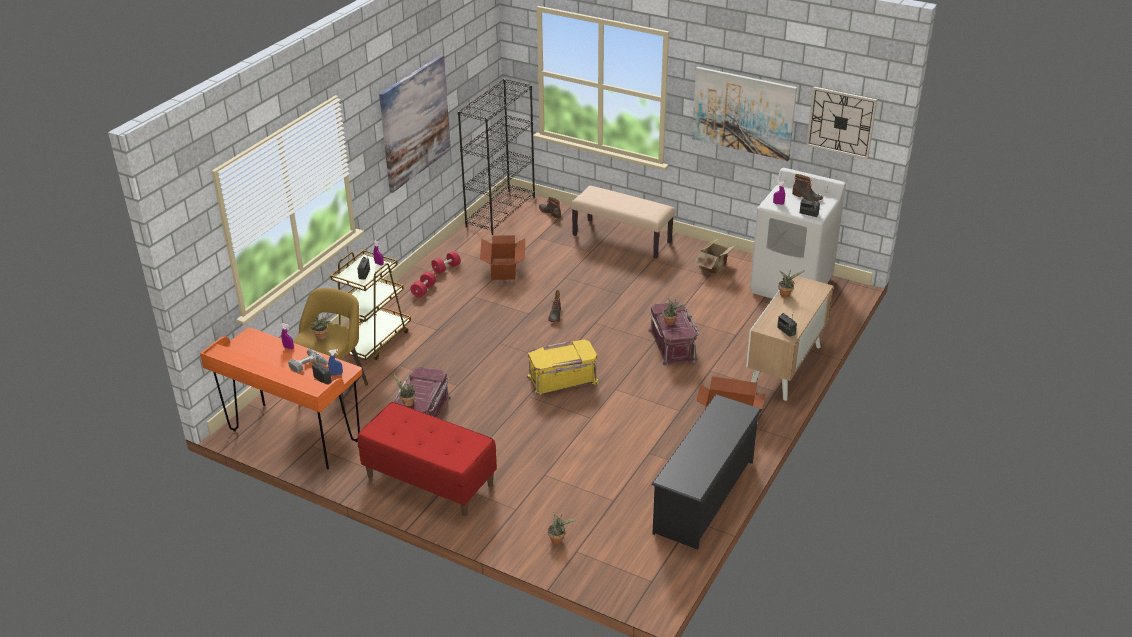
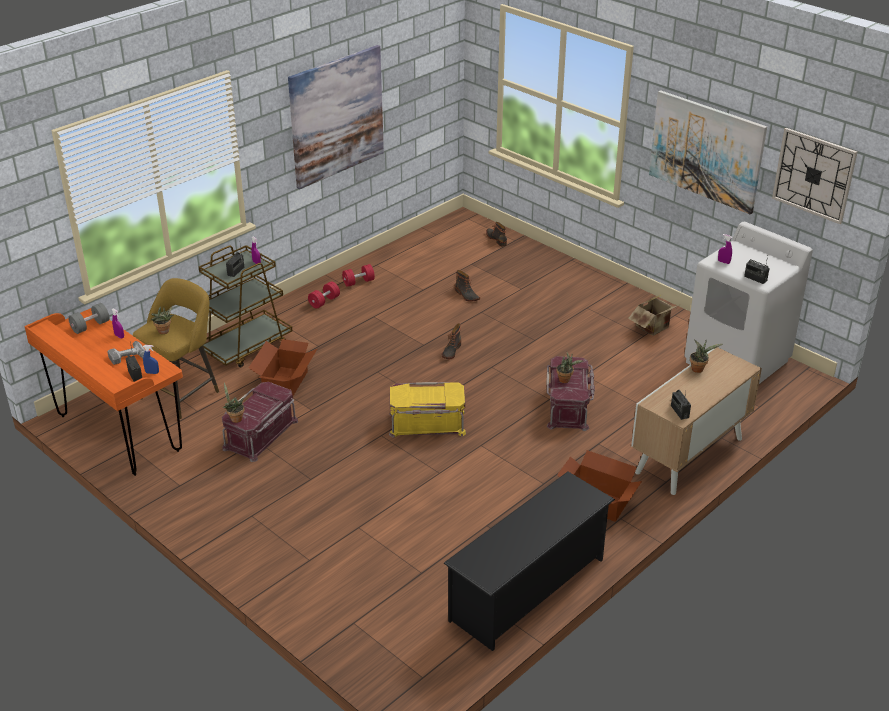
camera: 15 degrees right, 0 degrees up
red bench [357,402,497,516] -> none
black bookcase [458,79,535,235] -> none
cardboard box [480,235,525,280] -> cardboard box moved to [249,339,317,396]
potted plant [548,513,577,544] -> none
beige bench [571,186,675,259] -> none
boot [792,174,823,202] -> boot moved to [455,270,480,302]
none -> grey dumbbell [68,303,109,334]

